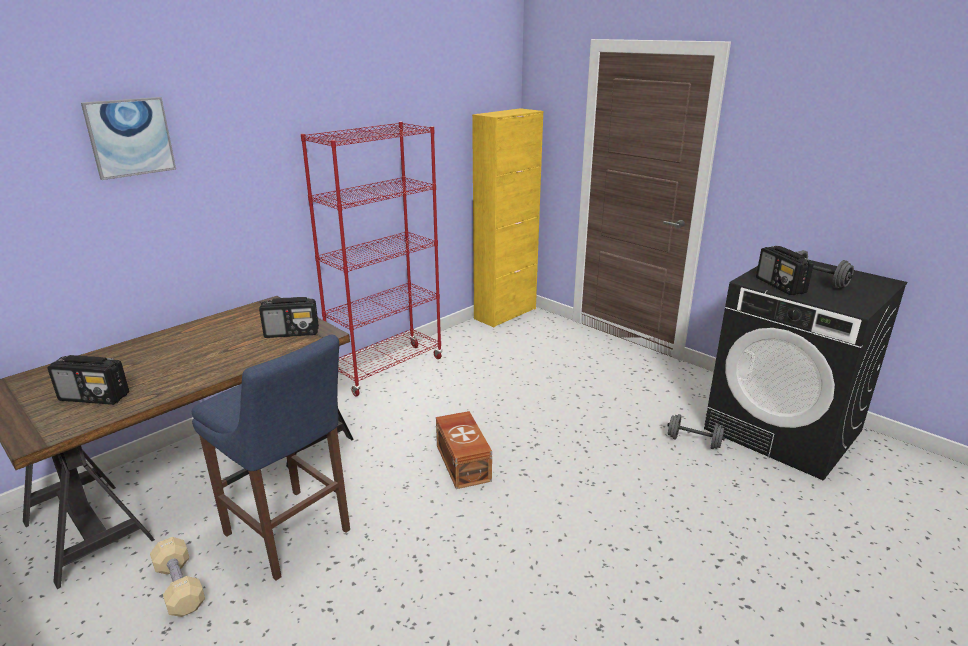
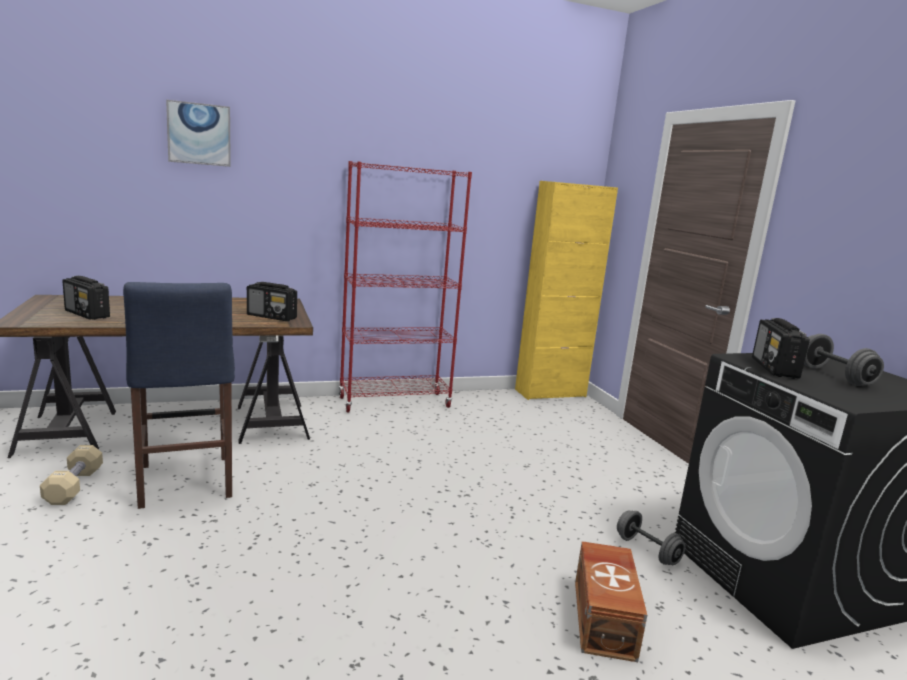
camera: 25 degrees right, 10 degrees down
brown storage box [436,411,492,489] -> brown storage box moved to [575,541,647,662]

